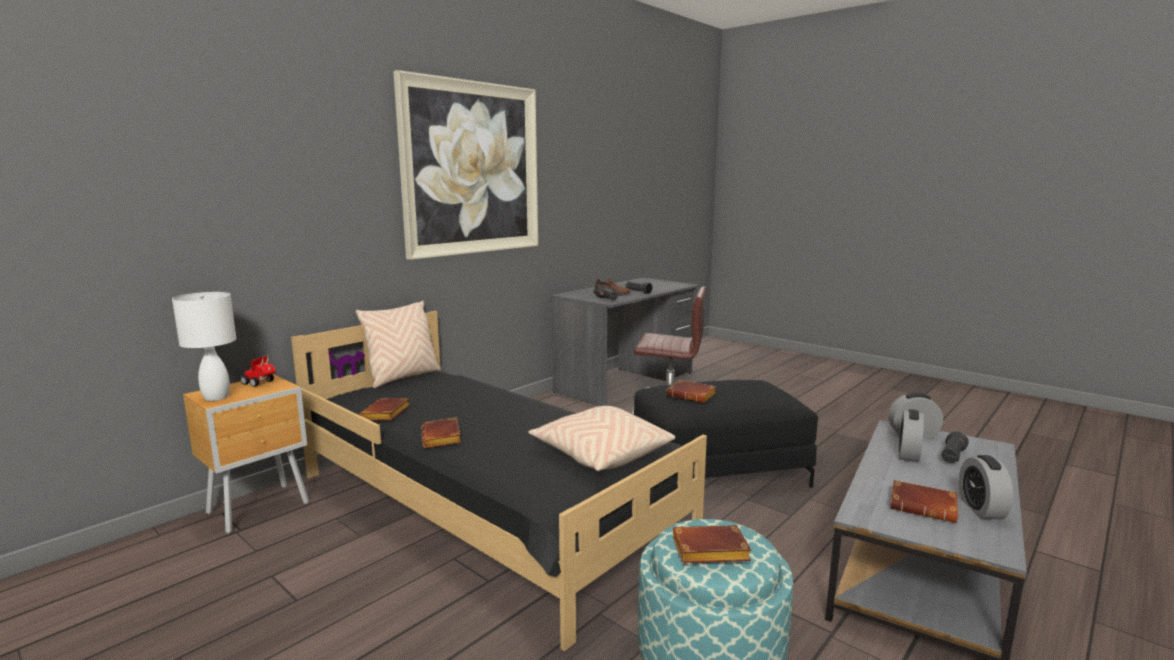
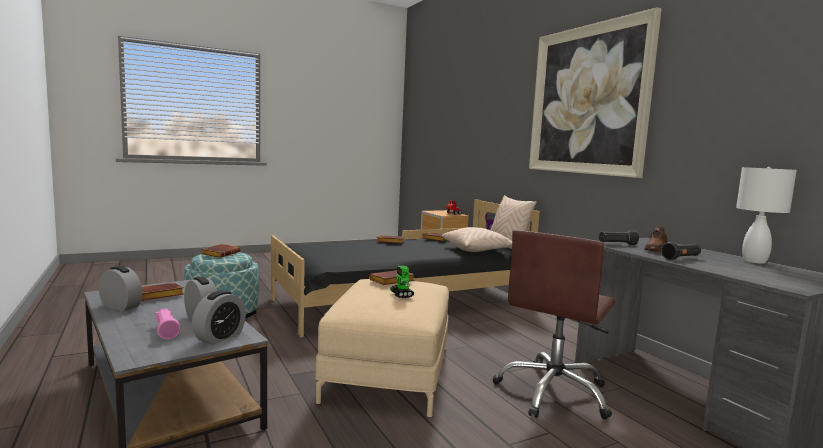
camera: 110 degrees right, 5 degrees down
white table lamp [172,292,236,401] -> white table lamp moved to [736,167,797,264]
beige pillow [528,406,675,471] -> beige pillow moved to [441,227,512,252]
black ottoman [634,380,818,488] -> beige ottoman [315,279,449,418]
black flashlight [941,431,969,463] -> pink flashlight [155,308,180,340]
none -> toy robot [390,266,414,298]

